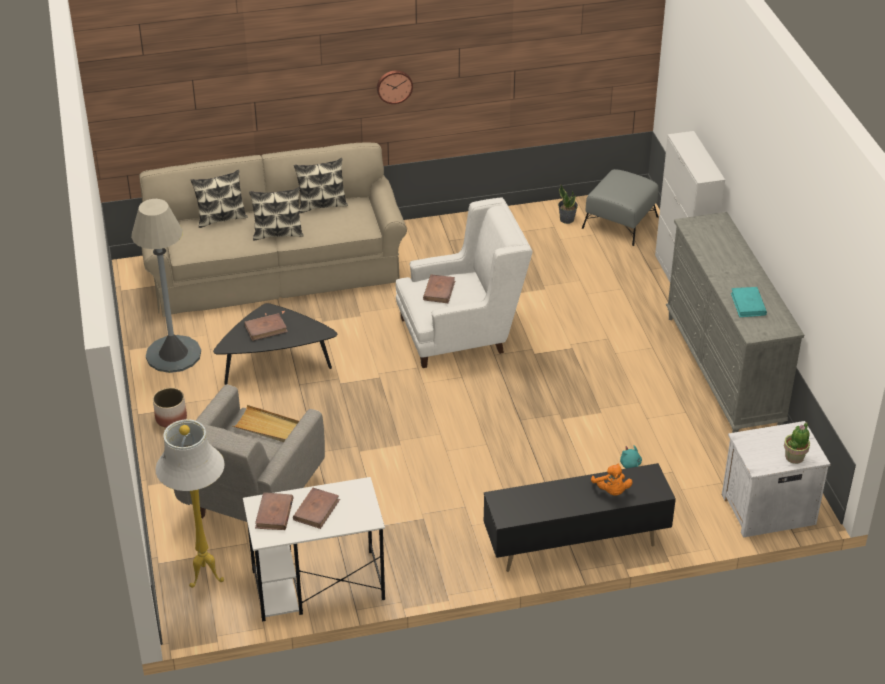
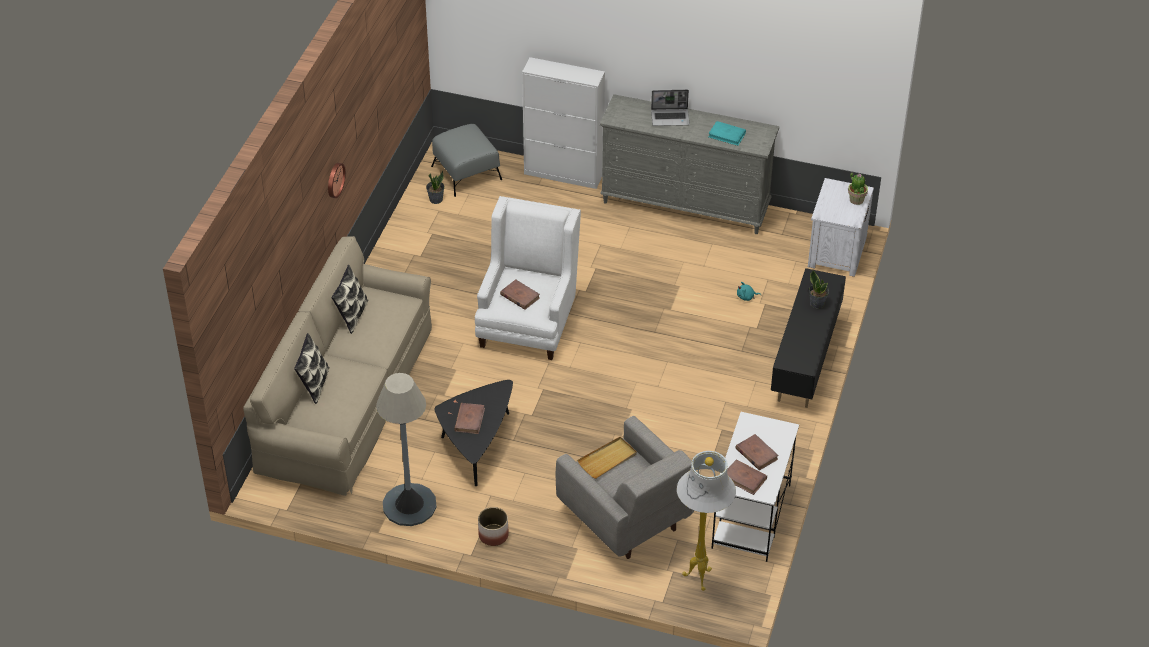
camera: 60 degrees left, 5 degrees up
pillow [249,187,304,241] -> none
orange plush toy [591,463,633,496] -> potted plant [809,270,829,309]
none -> laptop [651,90,690,126]

